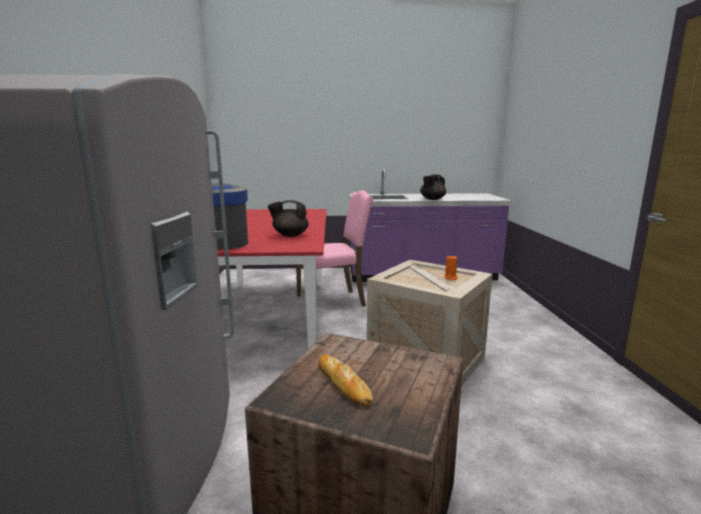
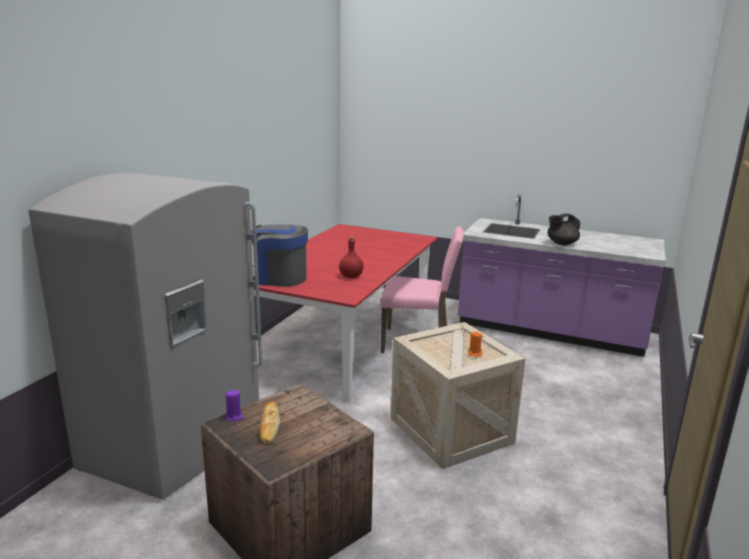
camera: 25 degrees right, 5 degrees up
black teapot [268,200,309,237] -> red bottle [339,236,363,278]
none -> purple candle [226,390,244,422]

